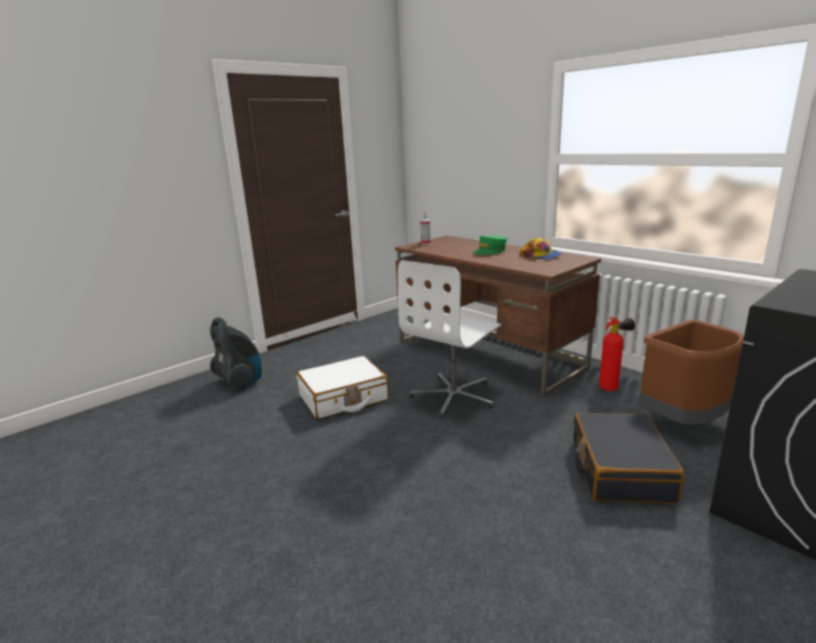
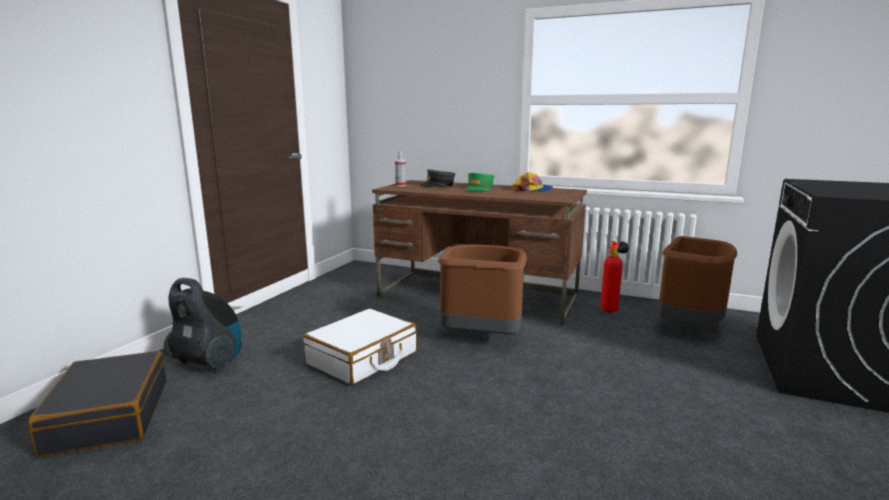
camera: 25 degrees left, 5 degrees down
white office chair [398,260,501,418] -> brown trash can [438,245,527,334]
black suitcase [573,413,684,504] -> black suitcase moved to [28,351,166,457]
none -> grey cap [419,169,455,187]

